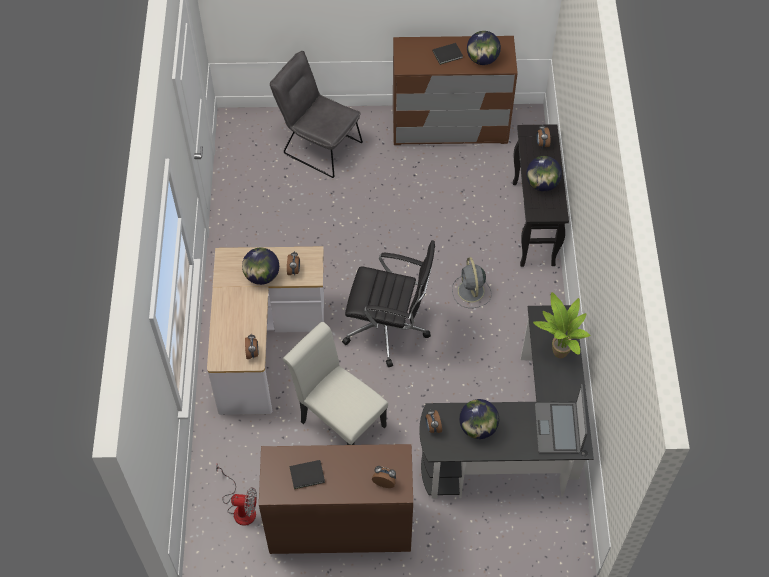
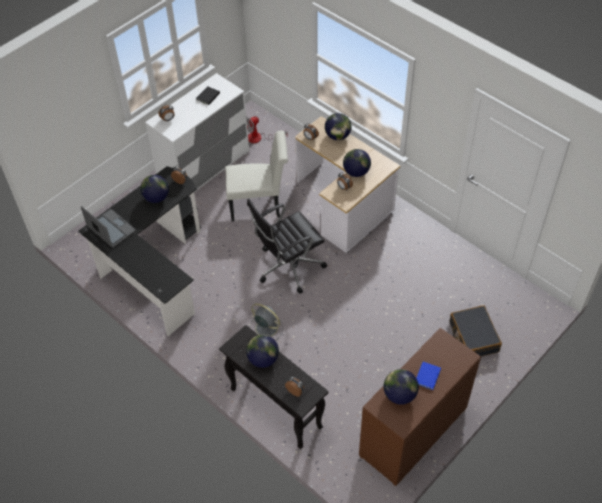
camera: 135 degrees right, 5 degrees down
brown dresser [259,444,413,554] -> white dresser [145,73,249,196]
grey chair [270,51,363,178] -> black suitcase [450,305,502,356]
black book [433,43,463,65] -> blue book [416,362,441,390]
potted plant [533,292,591,358] -> none
none -> globe [325,113,352,140]

